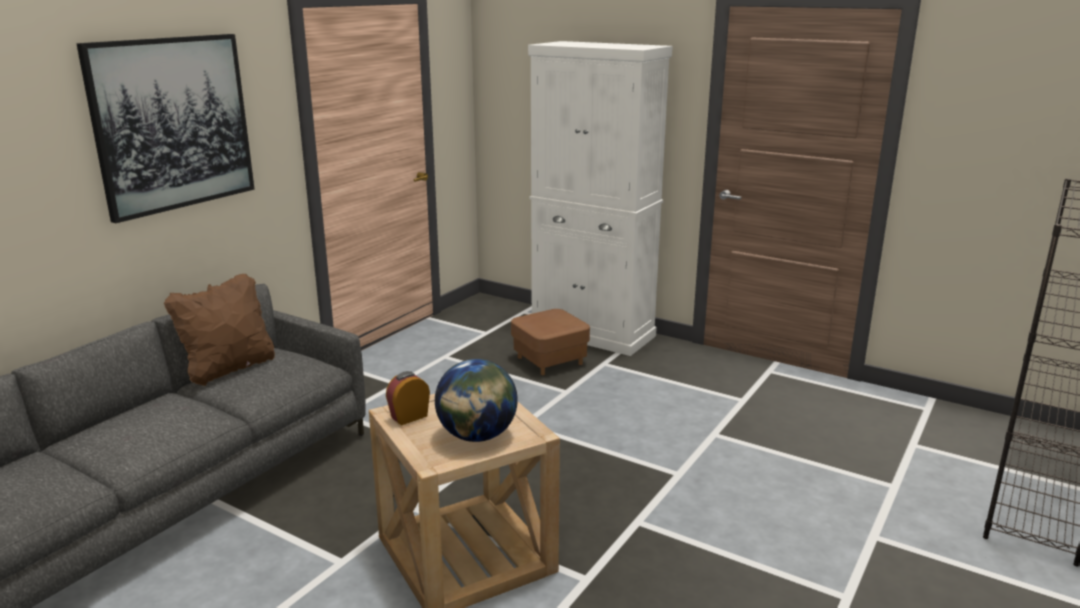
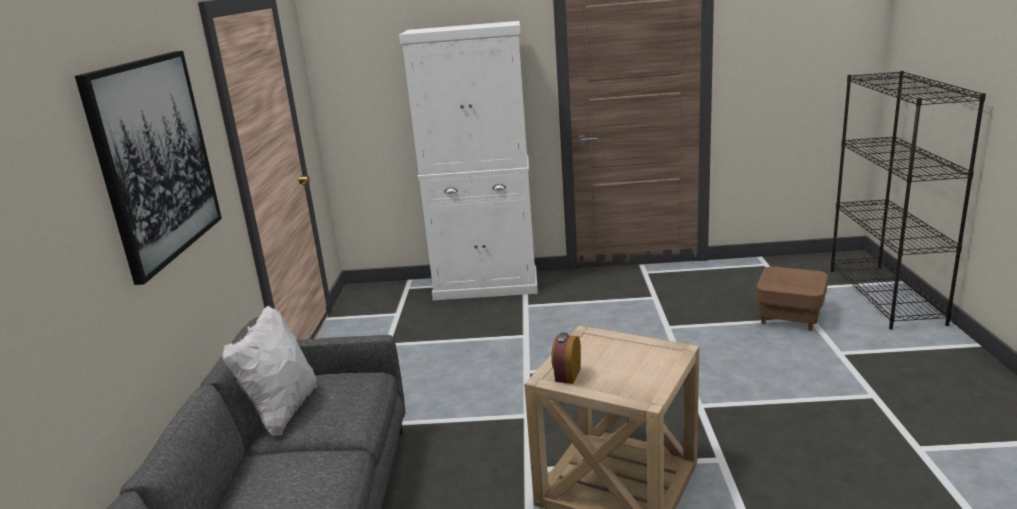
camera: 30 degrees left, 0 degrees up
brown pillow [164,274,275,386] -> white pillow [222,306,317,435]
globe [435,359,518,442] -> none
brown ottoman [511,309,590,375] -> brown ottoman moved to [756,266,828,331]

